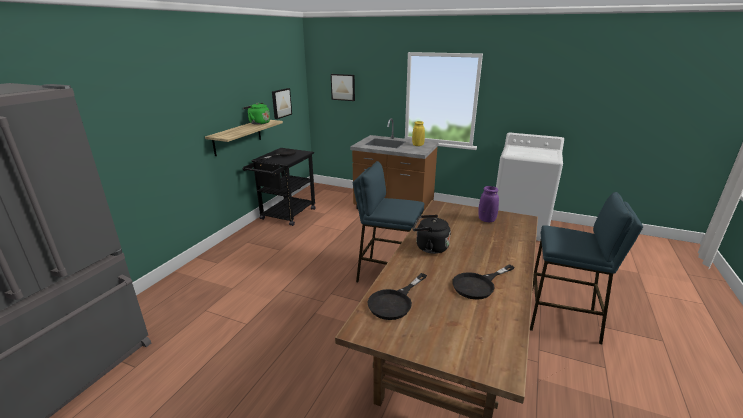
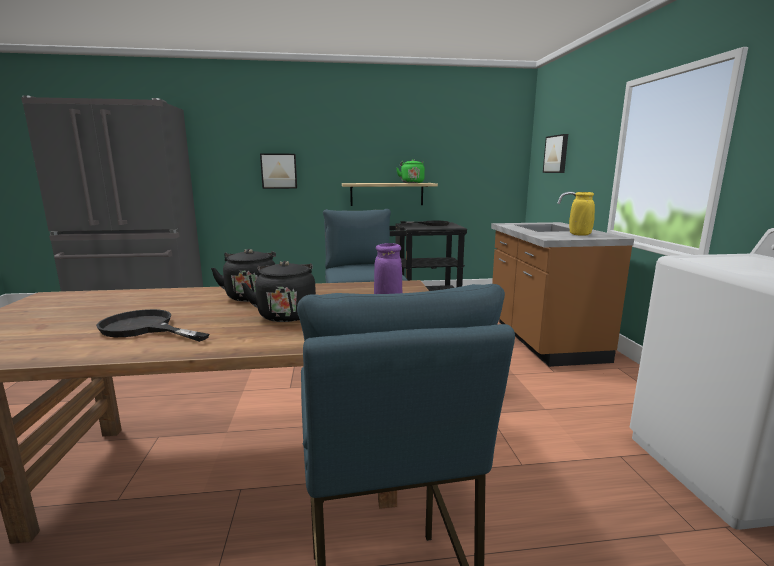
camera: 60 degrees right, 10 degrees down
picture [272,88,292,119] -> picture moved to [260,153,297,189]
black frying pan [368,273,427,320] -> none
none -> black kettle [241,261,316,322]

